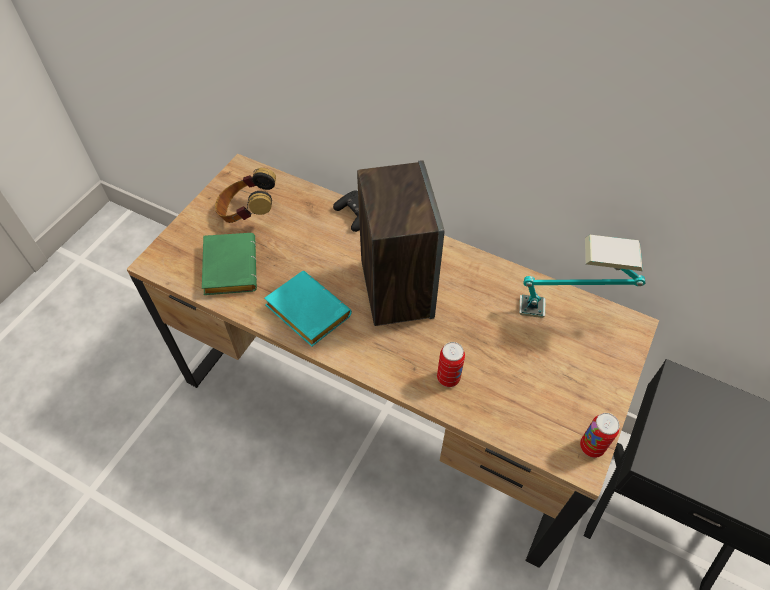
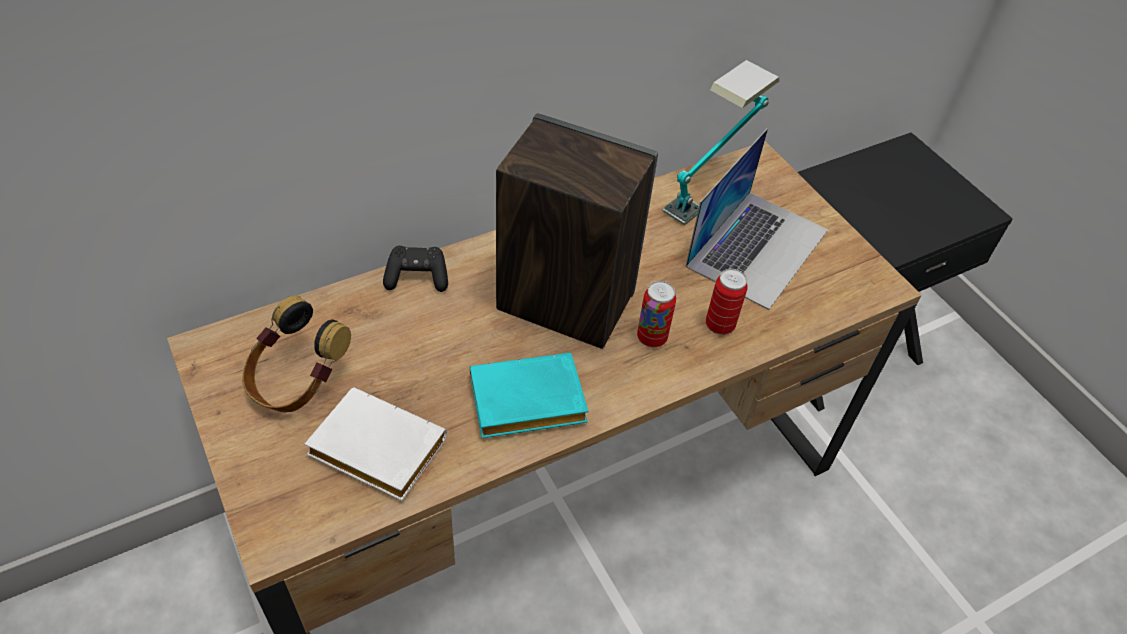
camera: 60 degrees left, 5 degrees down
green book [202,233,257,295] -> white book [304,387,447,501]
can [580,413,619,458] -> can moved to [637,281,676,348]
none -> laptop [685,128,828,310]

